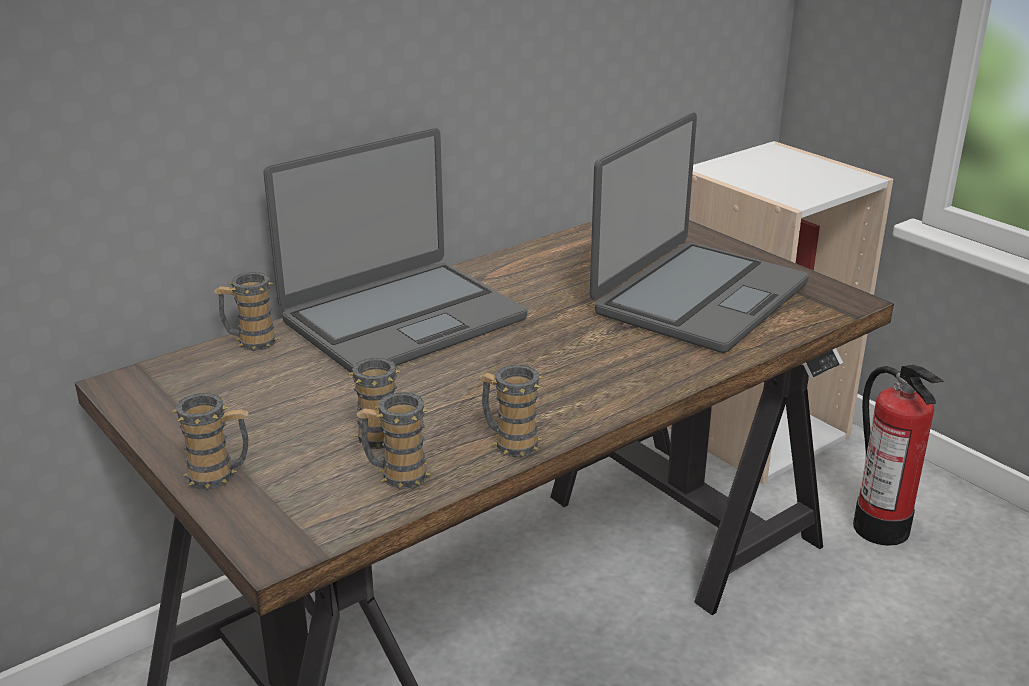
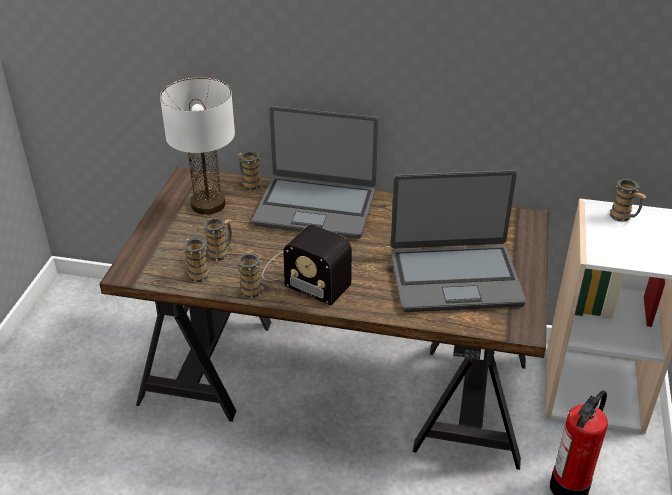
camera: 50 degrees right, 10 degrees up
mug [172,393,249,489] -> mug moved to [609,179,646,222]
none -> table lamp [160,77,235,215]
none -> radio [262,225,352,306]

